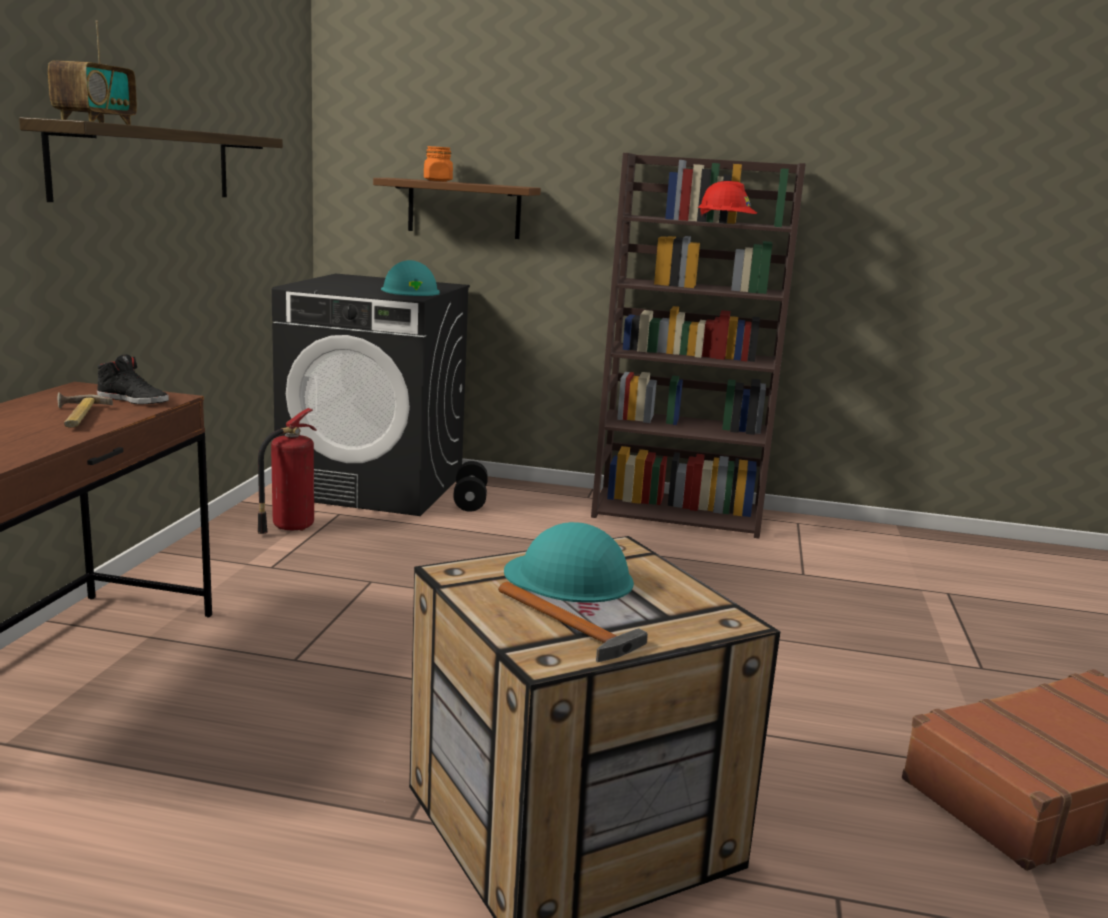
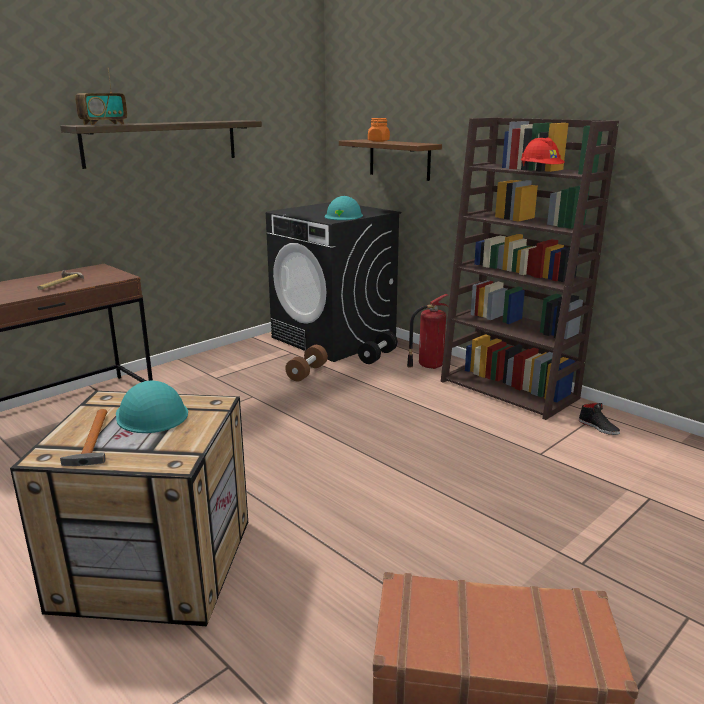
camera: 35 degrees right, 5 degrees up
black shoe [97,354,169,404] -> black shoe moved to [579,403,620,435]
fire extinguisher [257,408,317,534] -> fire extinguisher moved to [407,294,449,369]
none -> brown dumbbell [285,345,328,382]

